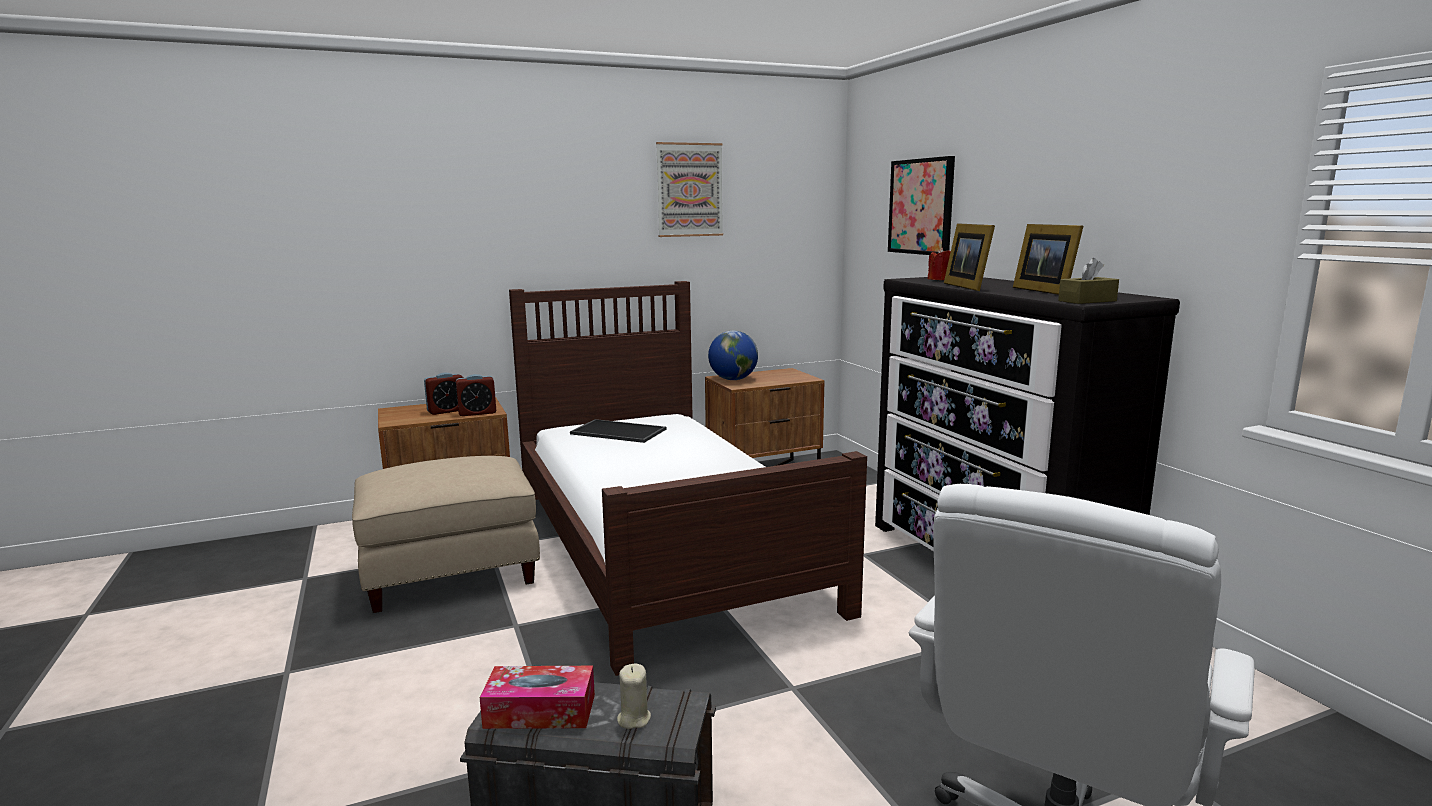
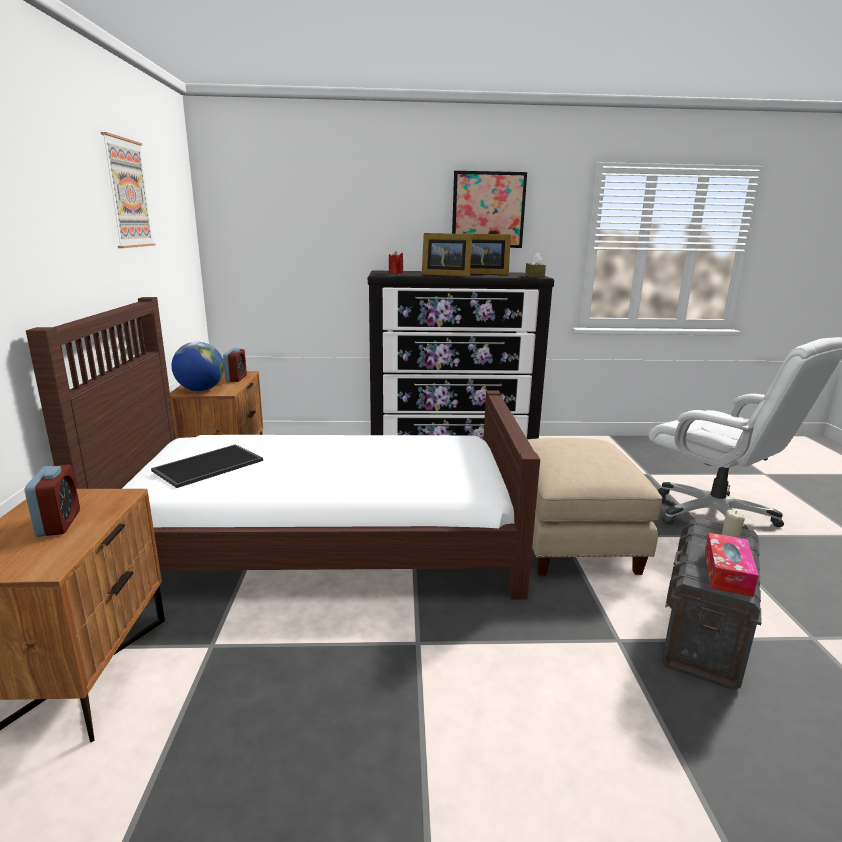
camera: 70 degrees left, 5 degrees up
beige ottoman [352,456,540,613] -> beige ottoman moved to [527,438,663,576]
alarm clock [456,374,496,416] -> alarm clock moved to [223,348,247,382]
picture [888,156,955,255] -> picture moved to [452,171,527,248]

